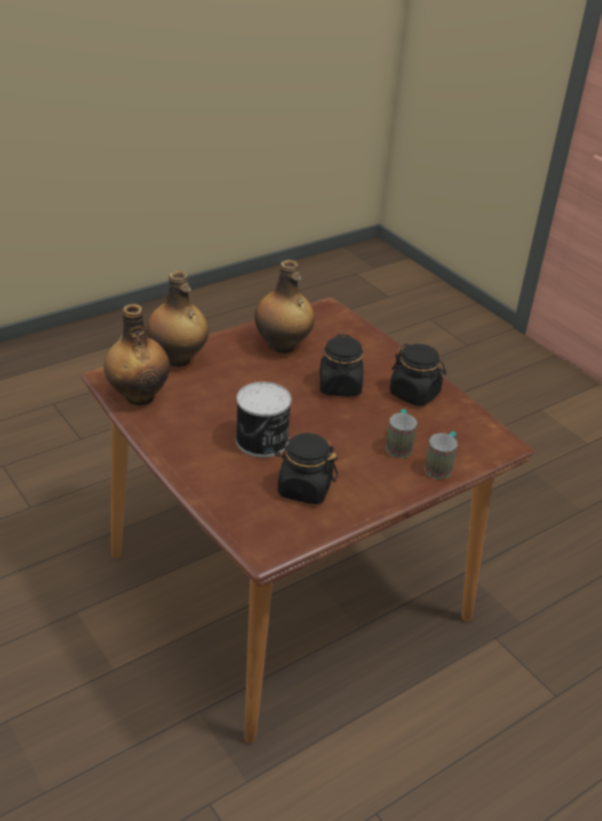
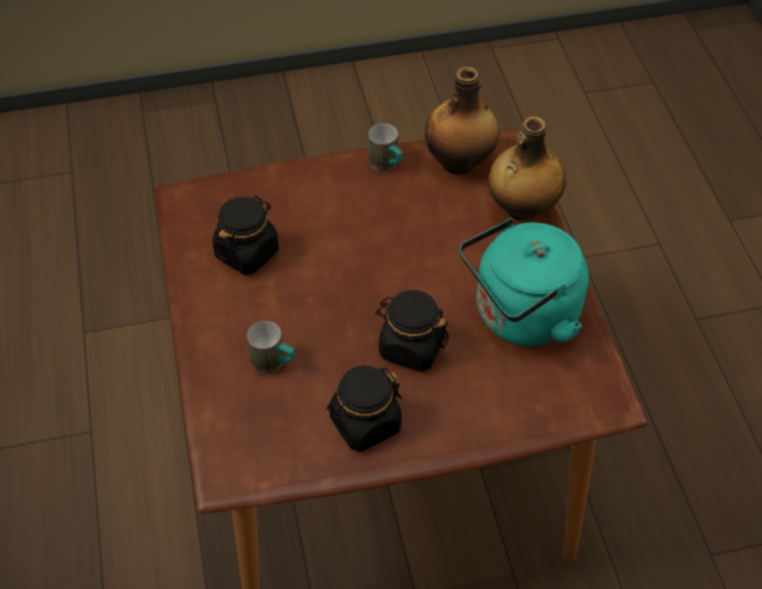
camera: 115 degrees right, 15 degrees up
can [236,382,292,457] -> none
bottle [255,260,315,353] -> turquoise kettle [460,218,589,346]
mug [424,431,458,479] -> mug moved to [368,123,402,171]

